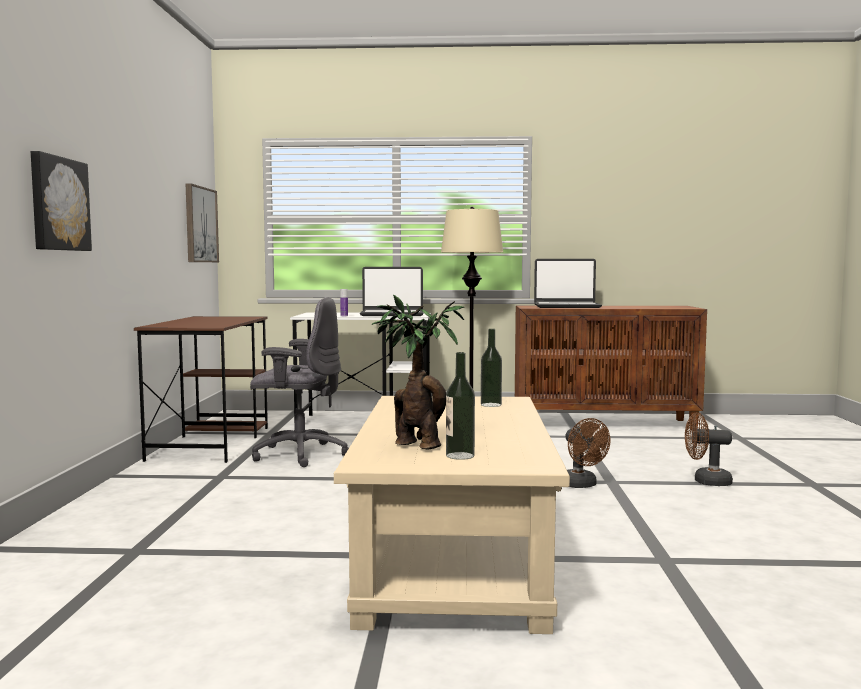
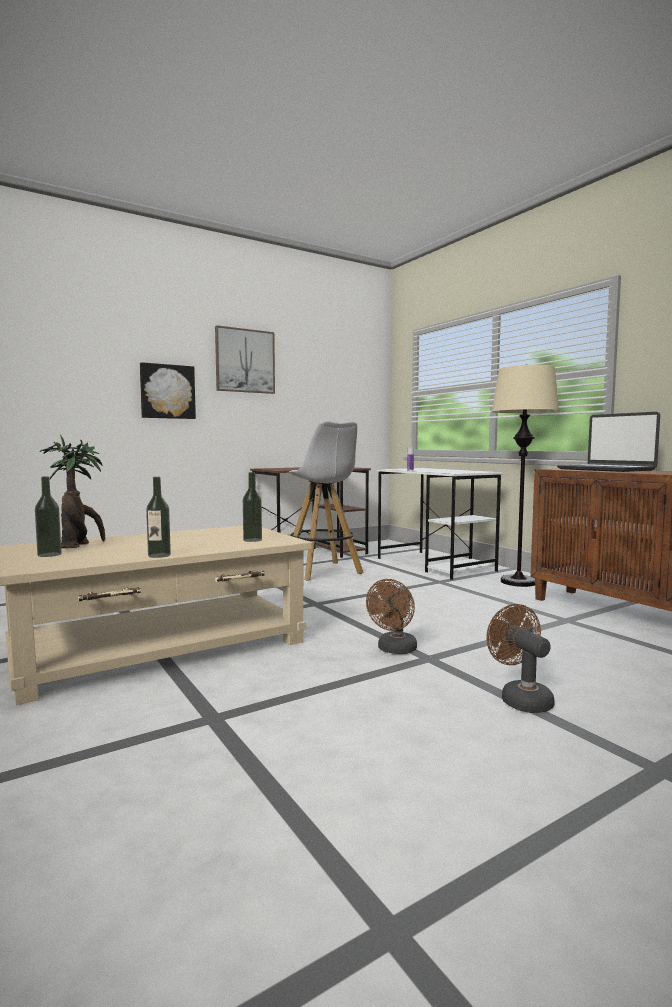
camera: 55 degrees right, 0 degrees up
picture [185,183,219,262] -> picture moved to [215,325,275,394]
grey office chair [250,297,349,467] -> white stool [289,421,364,581]
laptop [360,267,424,316] -> none
none -> bottle [146,477,171,558]

